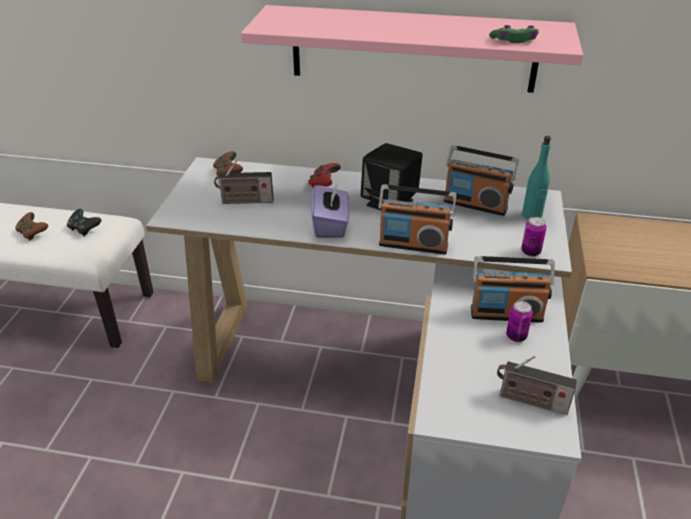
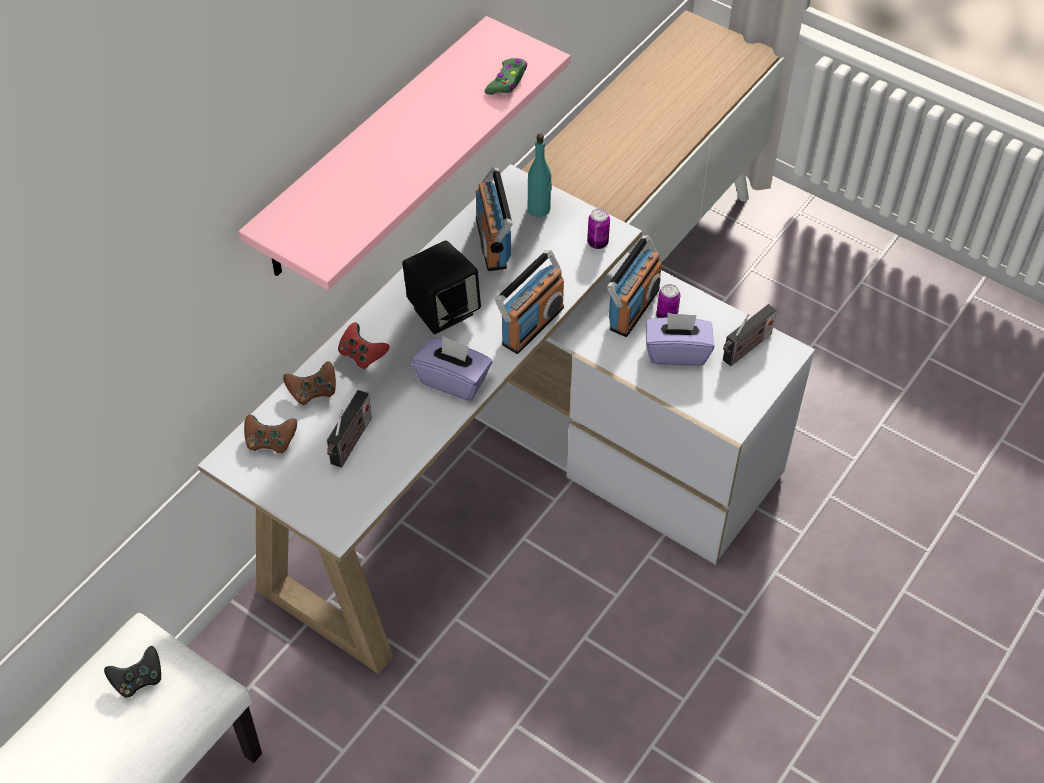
camera: 65 degrees left, 15 degrees up
brown game controller [15,212,48,240] -> brown game controller moved to [283,361,336,405]
radio [444,145,519,216] -> radio turned 120 degrees clockwise [476,167,512,271]
none -> purple tissue box [646,312,714,366]

